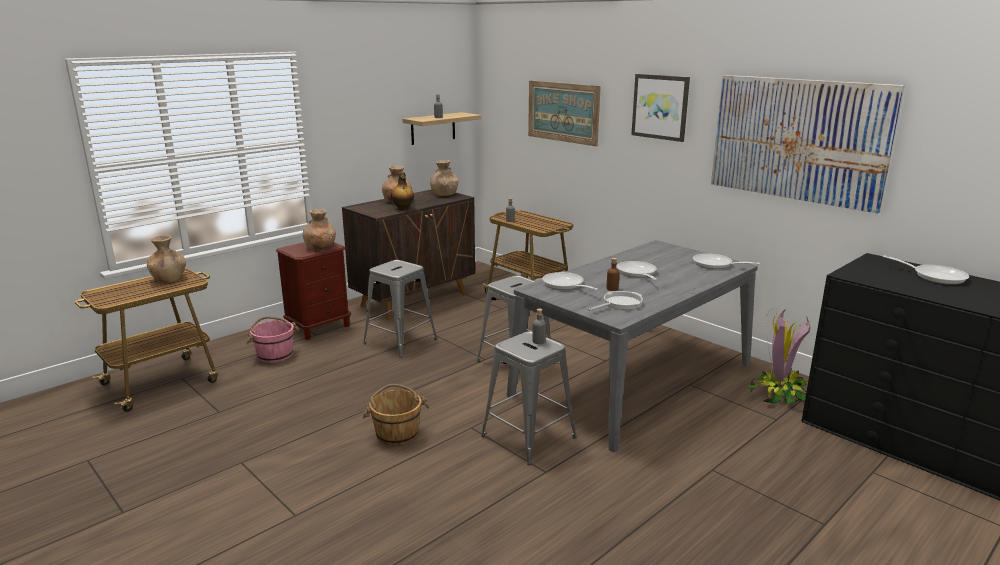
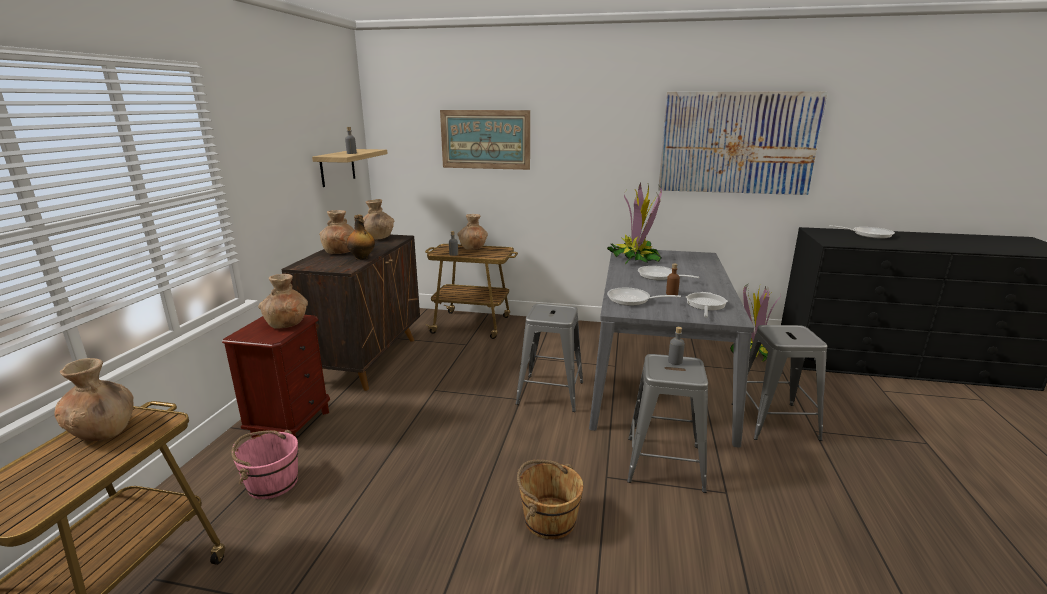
camera: 35 degrees left, 0 degrees up
grey stool [363,260,437,358] -> grey stool moved to [732,325,827,441]
picture [631,74,690,142] -> none
frying pan [693,253,760,269] -> none
none -> brown vase [457,214,488,250]
none -> potted plant [607,182,662,264]

